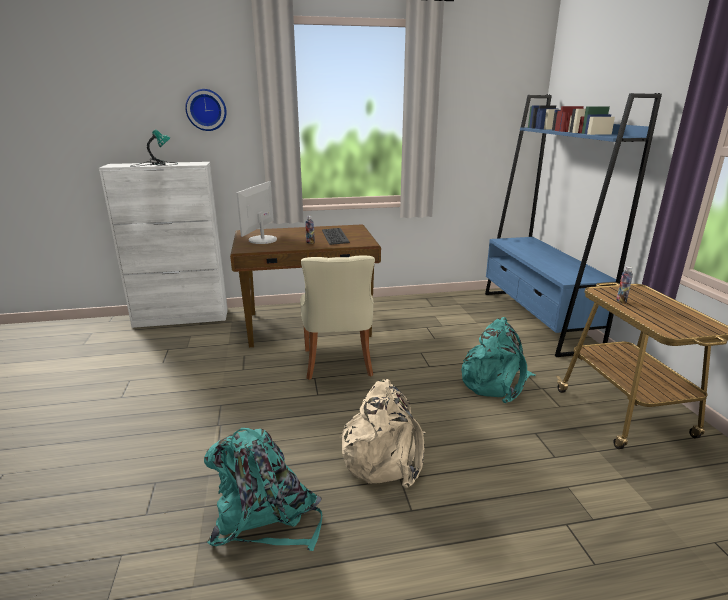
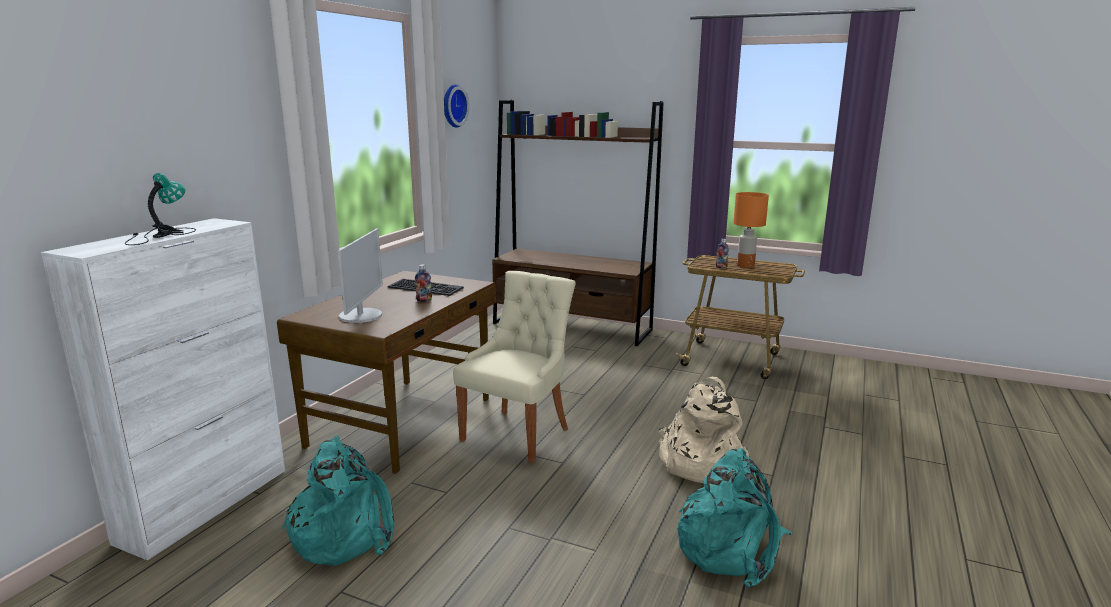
camera: 55 degrees left, 5 degrees down
wall clock [185,89,227,131] -> wall clock moved to [444,84,469,128]
monitor [236,181,277,244] -> monitor turned 135 degrees counterclockwise [338,229,383,323]
beige chair [300,255,375,380] -> beige chair turned 90 degrees counterclockwise [453,271,576,463]
turquoise backpack [461,317,536,403] -> turquoise backpack moved to [281,436,394,566]
blue bookcase [485,93,662,357] -> brown bookcase [492,100,664,346]
none -> orange table lamp [733,192,769,268]

